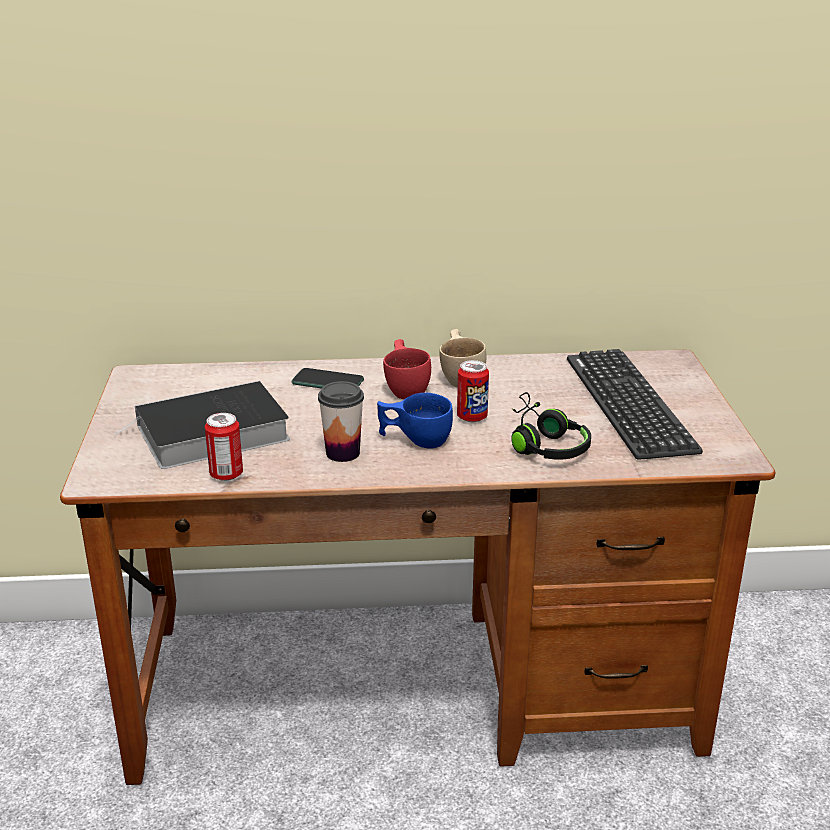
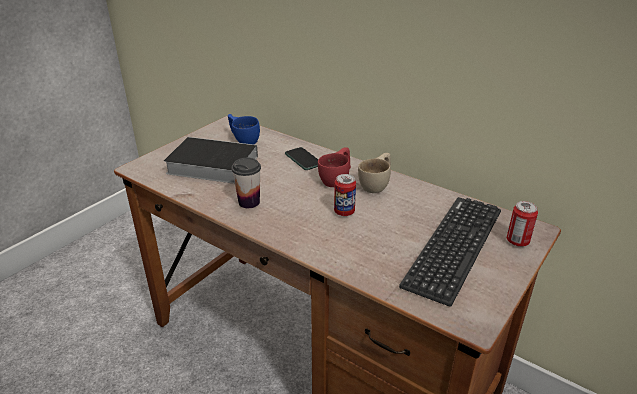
camera: 40 degrees right, 5 degrees up
can [205,413,243,481] -> can moved to [507,201,538,247]
blue cup [377,393,453,449] -> blue cup moved to [228,114,260,145]
black headphones [511,392,591,460] -> none

